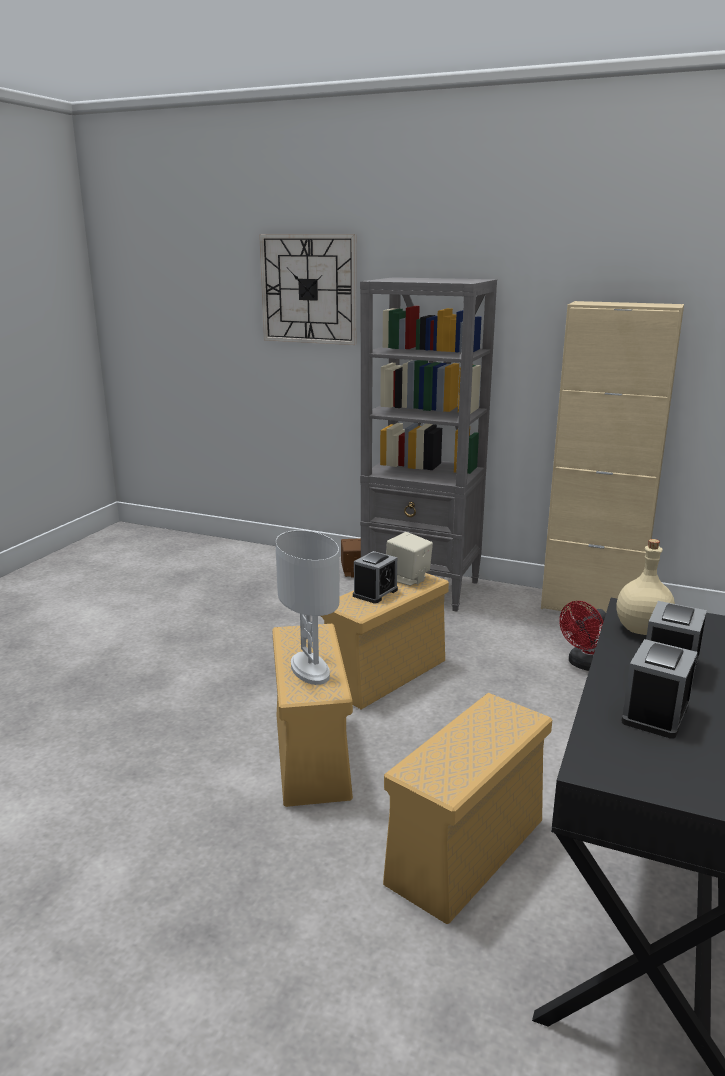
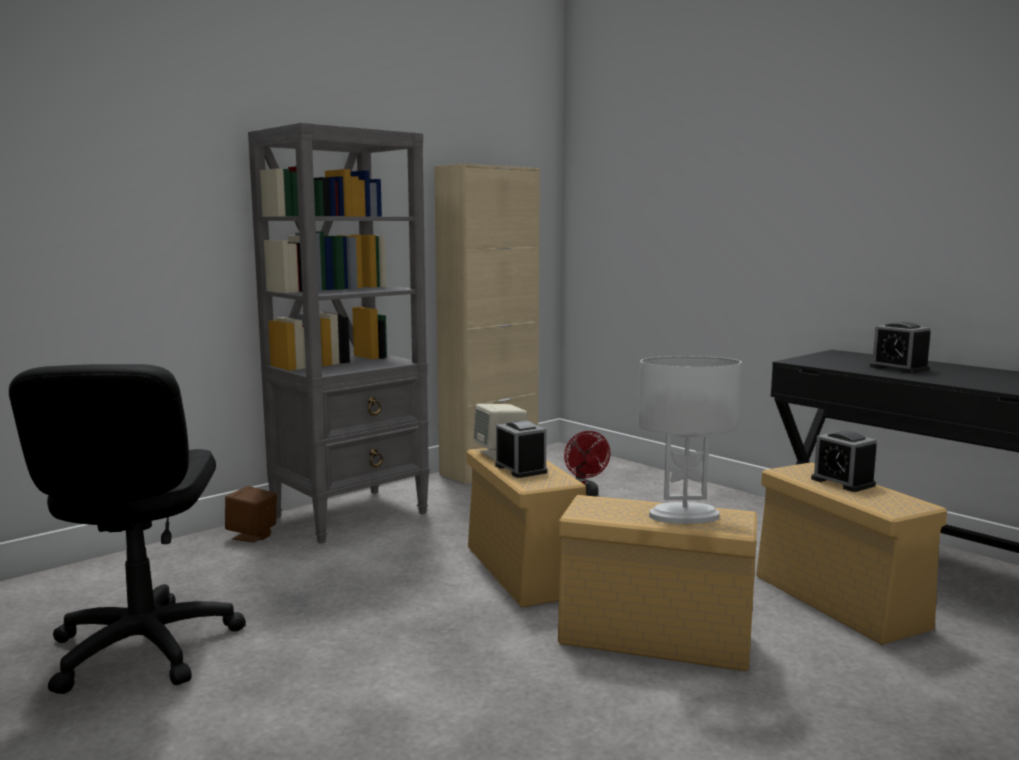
camera: 65 degrees left, 10 degrees down
wall clock [259,234,357,345] -> none
beige bottle [617,539,675,635] -> none
alarm clock [621,639,698,739] -> alarm clock moved to [811,431,877,492]
none -> black office chair [9,364,246,694]

